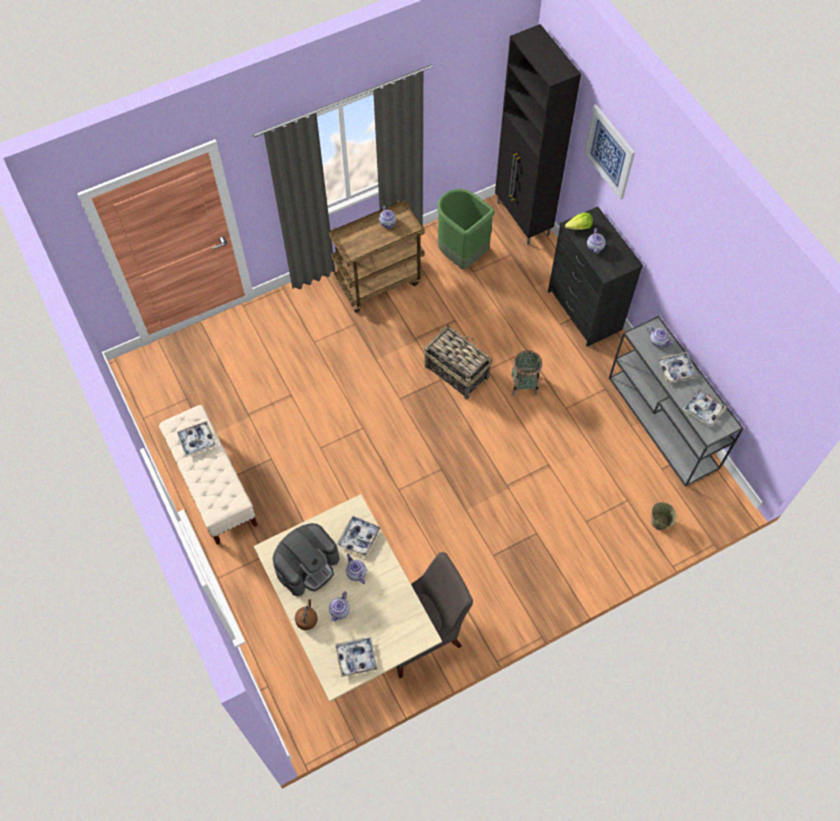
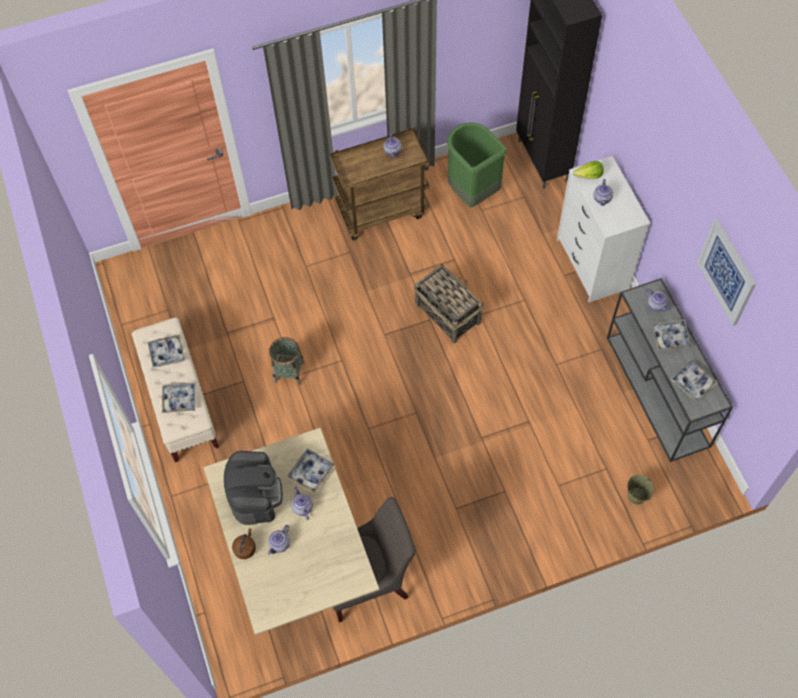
camera: 10 degrees right, 0 degrees up
coffee machine [273,523,339,596] -> coffee machine turned 60 degrees counterclockwise [224,451,283,525]
tray [335,636,377,677] -> tray moved to [162,382,196,413]
basket [511,350,542,396] -> basket moved to [269,337,304,386]
black dresser [548,206,643,347] -> white dresser [557,156,650,302]
picture [584,105,635,200] -> picture moved to [697,219,756,326]

